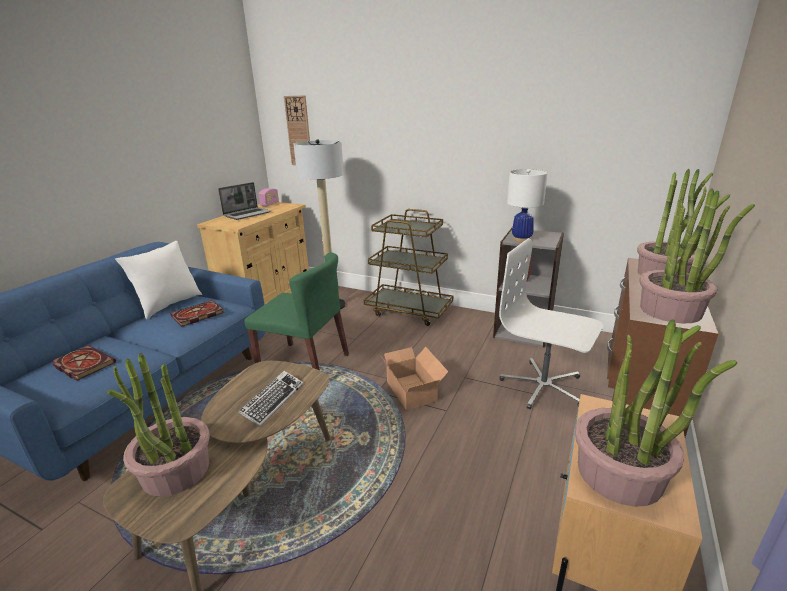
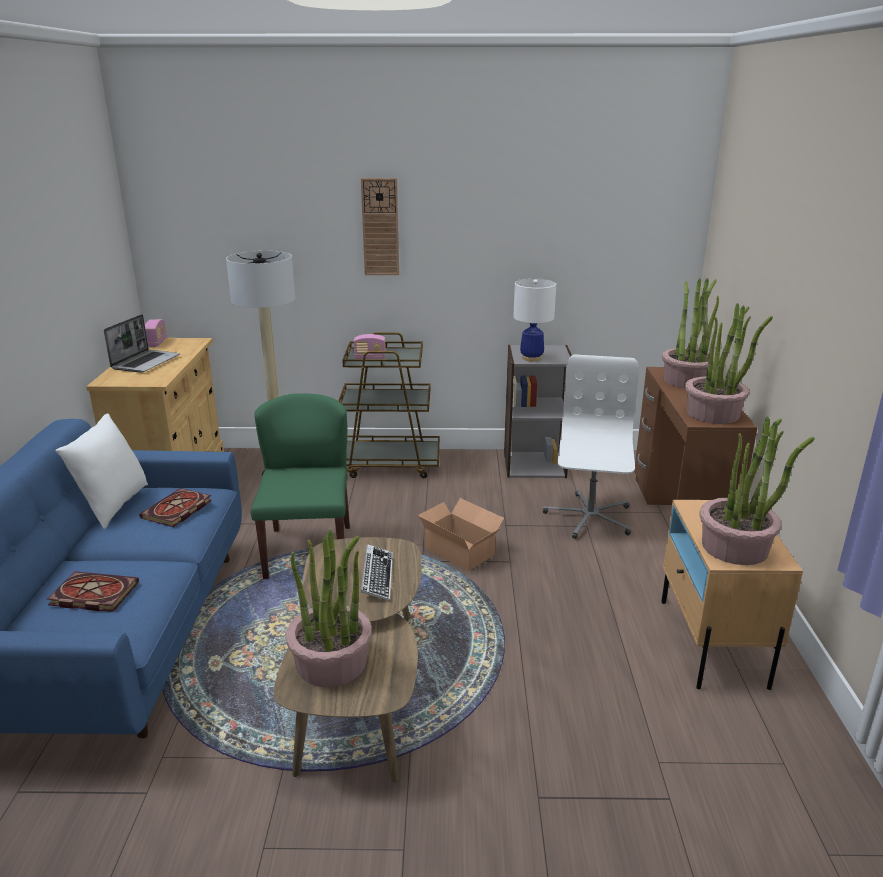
camera: 25 degrees left, 0 degrees up
green chair [244,252,349,370] -> green chair turned 90 degrees counterclockwise [251,393,350,579]
wall clock [284,95,310,165] -> wall clock moved to [361,178,399,275]
white office chair [499,238,603,409] -> white office chair turned 90 degrees clockwise [543,354,639,539]
none -> radio [354,334,386,359]

